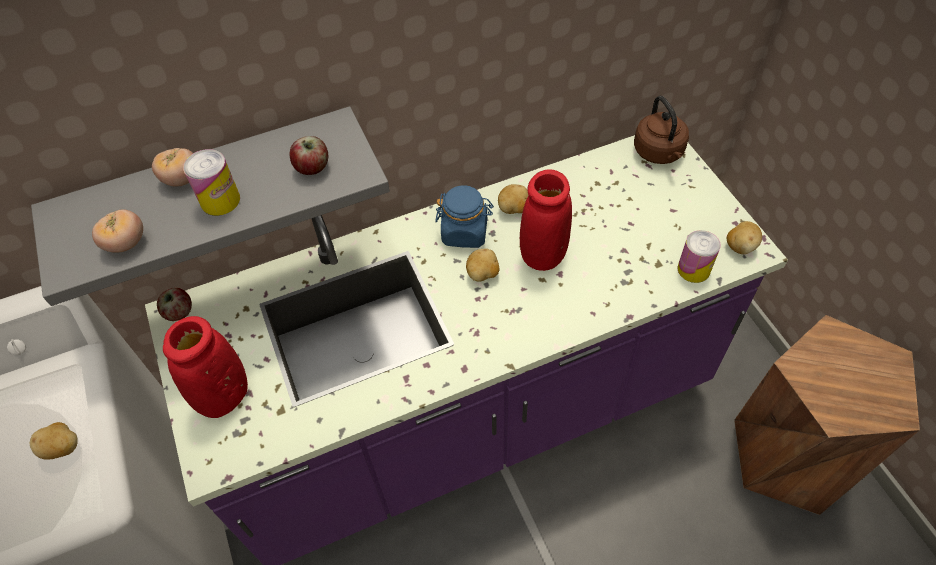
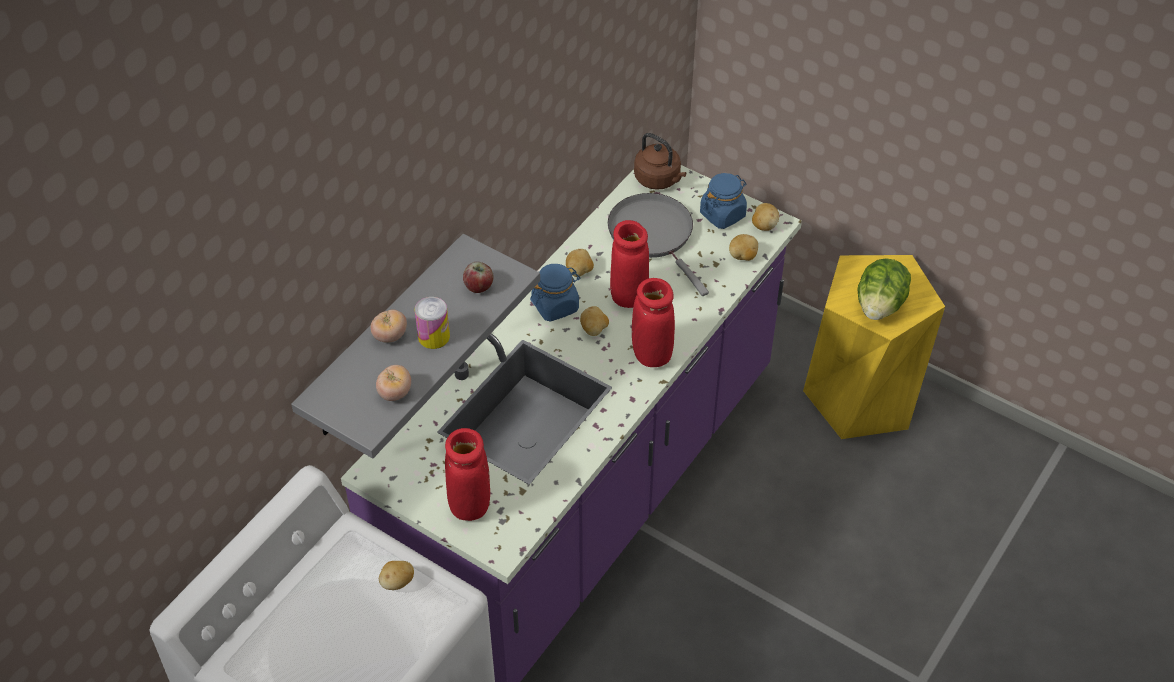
camera: 35 degrees left, 5 degrees down
apple [157,288,192,321] -> none
can [678,230,721,283] -> potato [729,234,758,261]
brown stool [734,315,920,515] -> yellow stool [803,255,945,439]
none -> grey frying pan [608,193,709,296]
none -> red vase [632,278,675,367]
none -> blue jar [700,173,747,229]
none -> lettuce [858,259,911,320]

